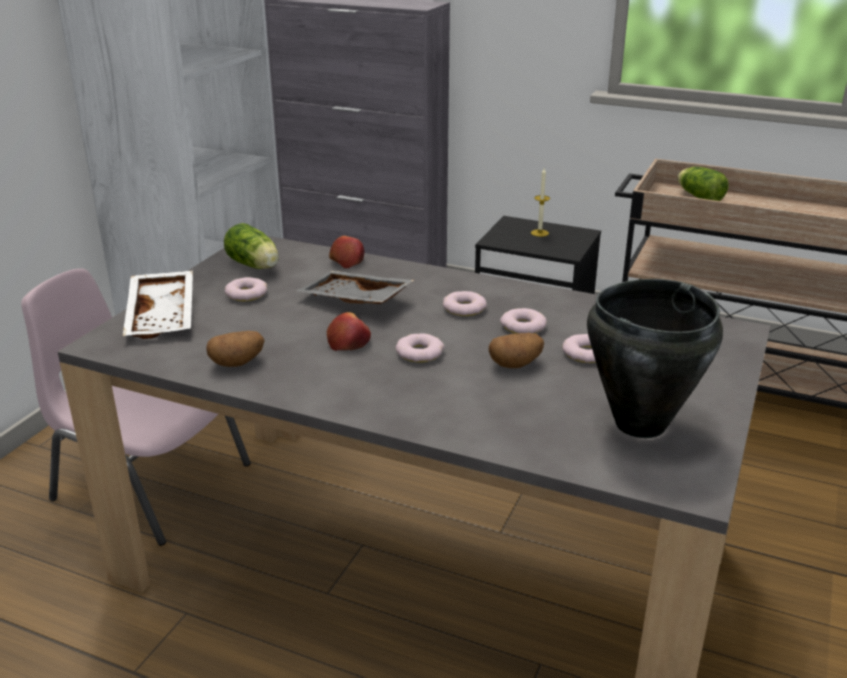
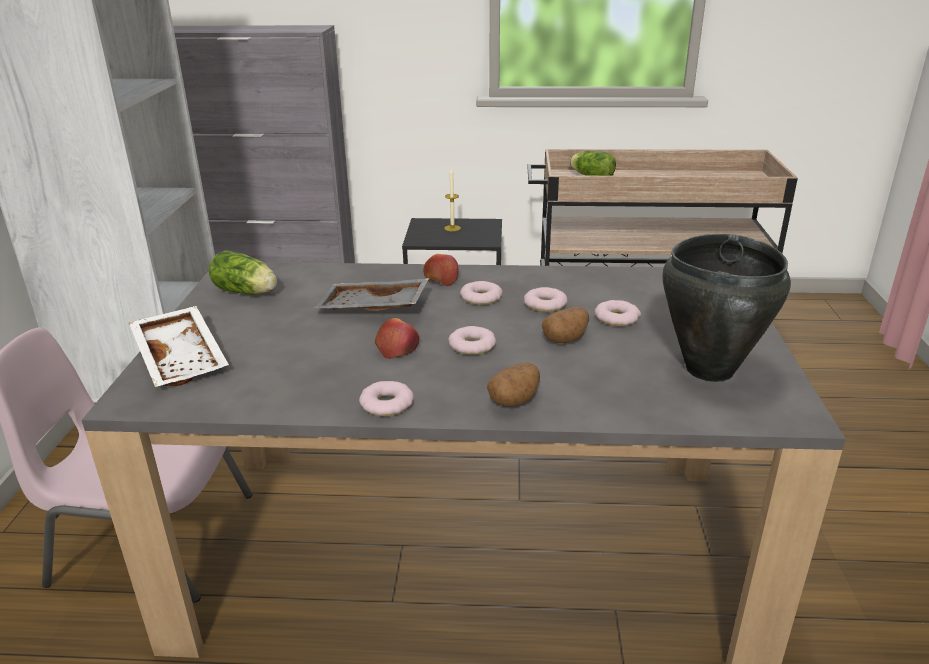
camera: 20 degrees left, 0 degrees up
potato [206,331,265,367] -> potato moved to [487,362,540,407]
donut [225,277,267,301] -> donut moved to [359,381,414,416]
apple [329,236,364,268] -> apple moved to [423,254,458,286]

